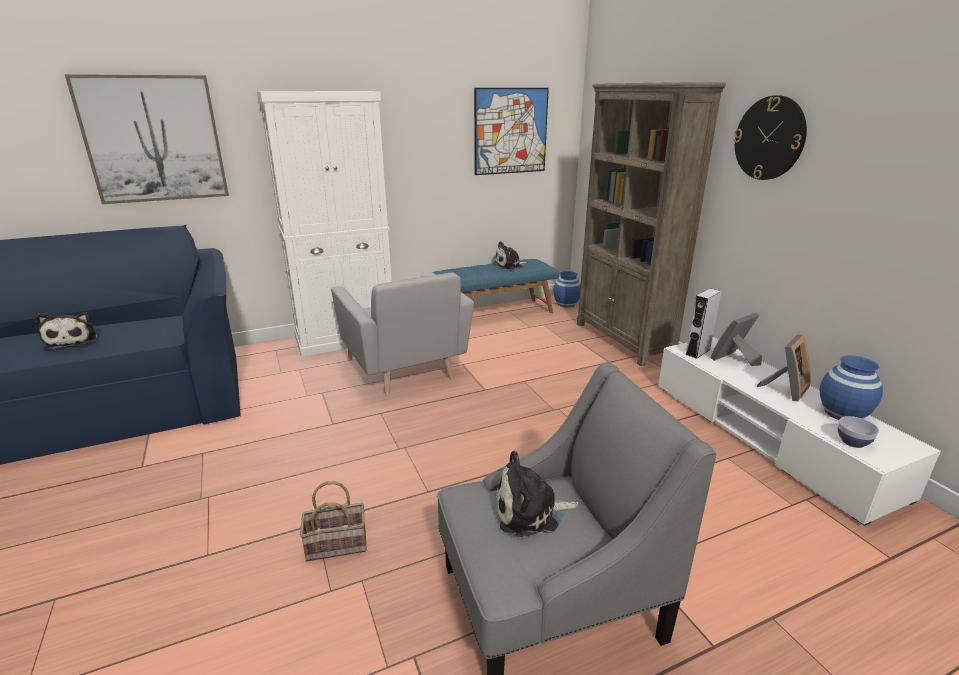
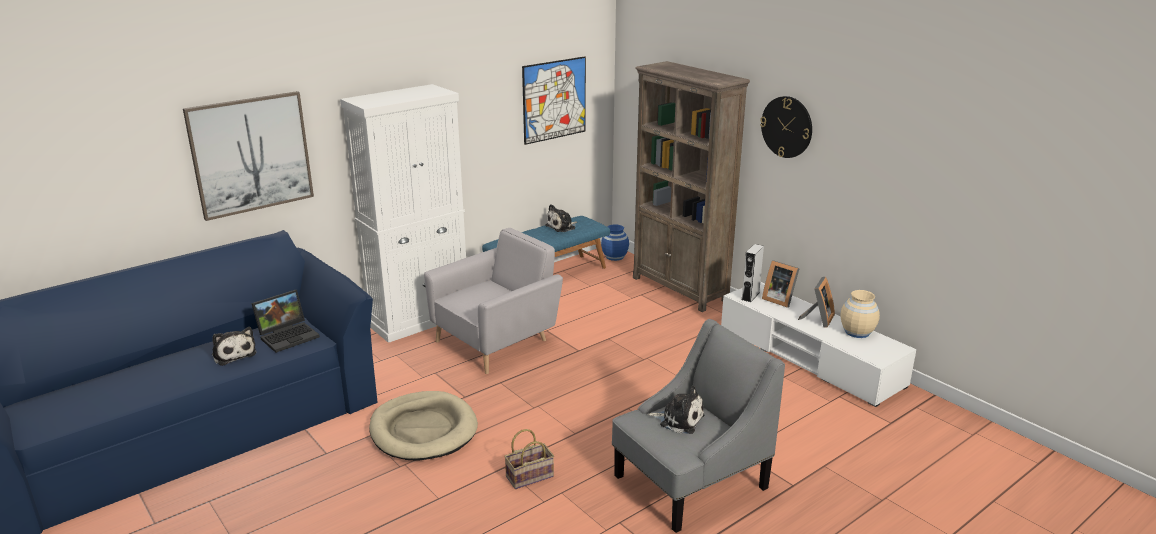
camera: 15 degrees left, 0 degrees up
grey armchair [331,272,474,396] -> grey armchair turned 90 degrees counterclockwise [424,228,563,374]
plush toy [495,451,579,537] -> plush toy turned 135 degrees counterclockwise [648,386,704,434]
picture frame [710,312,762,366] -> picture frame turned 90 degrees counterclockwise [762,260,800,308]
blue vase [820,355,883,420] -> beige vase [841,290,880,338]
bowl [838,416,879,448] -> none
none -> laptop [251,290,320,353]
none -> beige dog bed [369,391,478,461]

